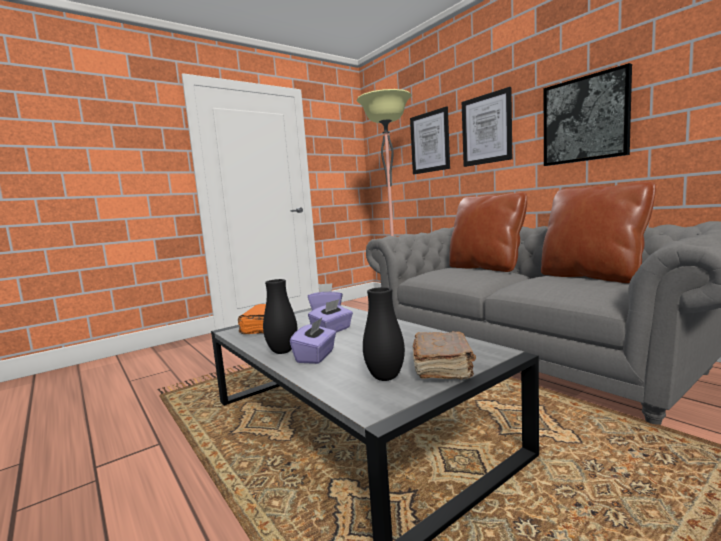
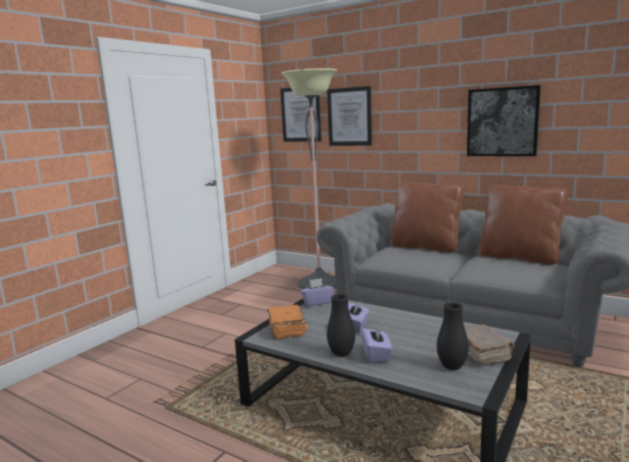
camera: 20 degrees left, 5 degrees up
picture [462,87,512,167] -> picture moved to [280,88,322,142]

